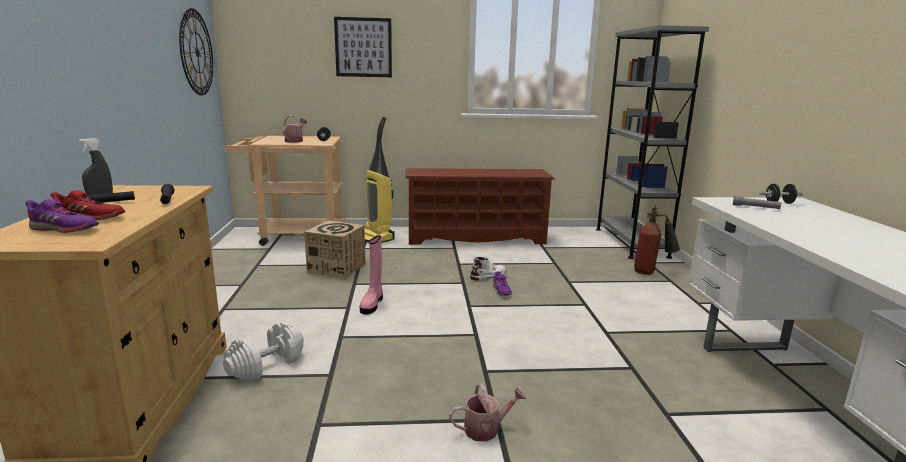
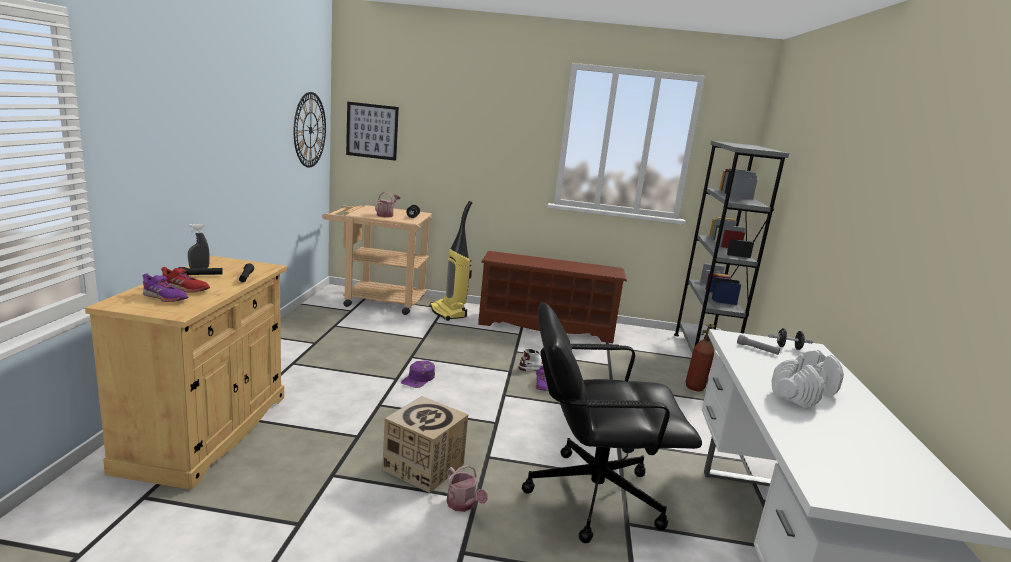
camera: 10 degrees right, 0 degrees up
white dumbbell [223,322,304,382] -> white dumbbell moved to [772,350,844,409]
cardboard box [304,221,365,279] -> cardboard box moved to [382,396,468,493]
picture [334,17,392,77] -> picture moved to [346,102,399,161]
pink boot [360,235,383,314] -> purple cap [401,360,435,388]
watering can [449,384,526,441] -> watering can turned 60 degrees clockwise [447,465,488,512]
none -> black office chair [522,302,702,543]

